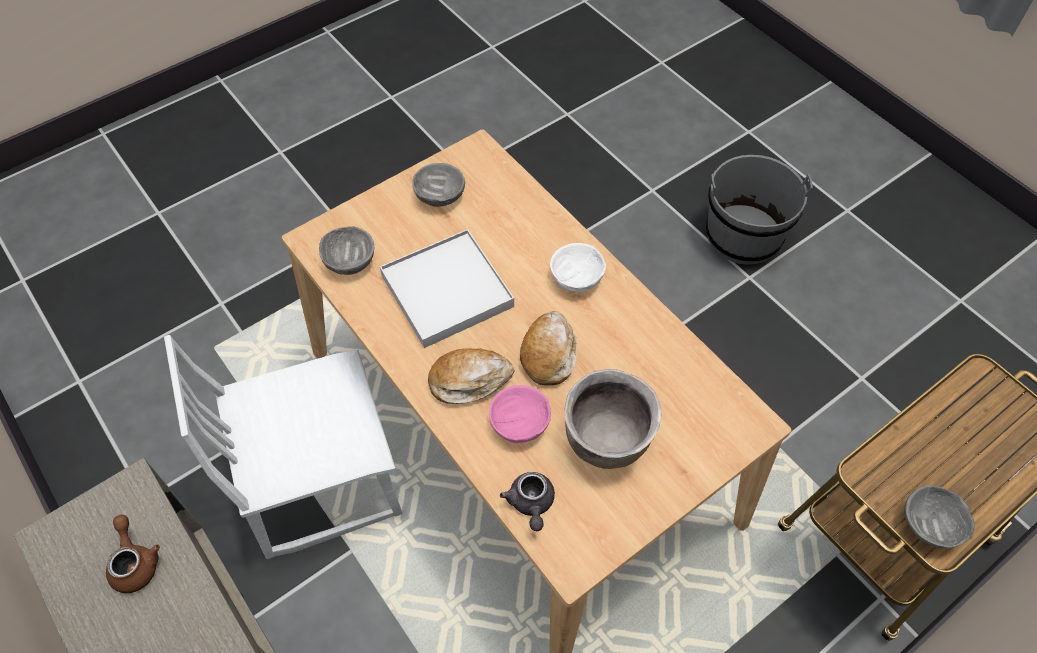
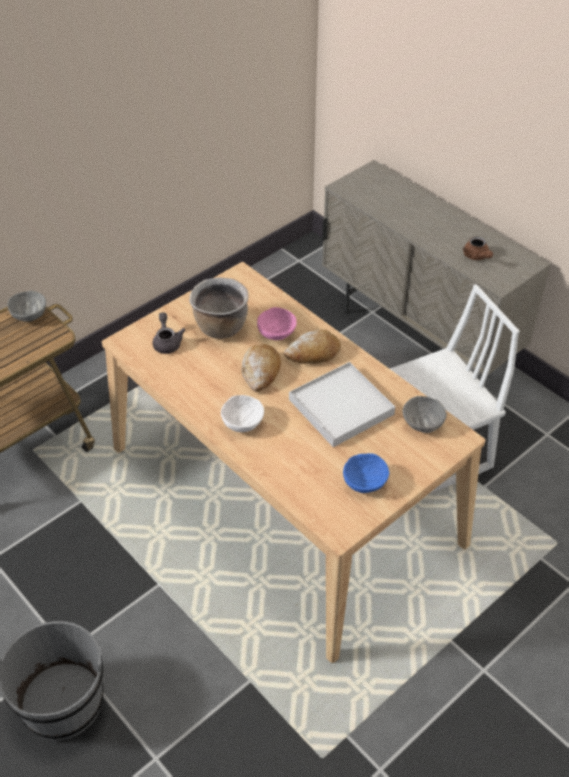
camera: 175 degrees right, 10 degrees down
grey bowl [412,163,465,207] -> blue bowl [343,453,389,493]
grey teapot [500,472,555,531] -> grey teapot moved to [153,312,185,354]

